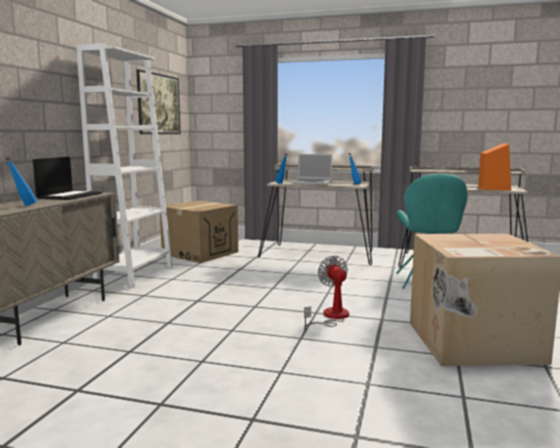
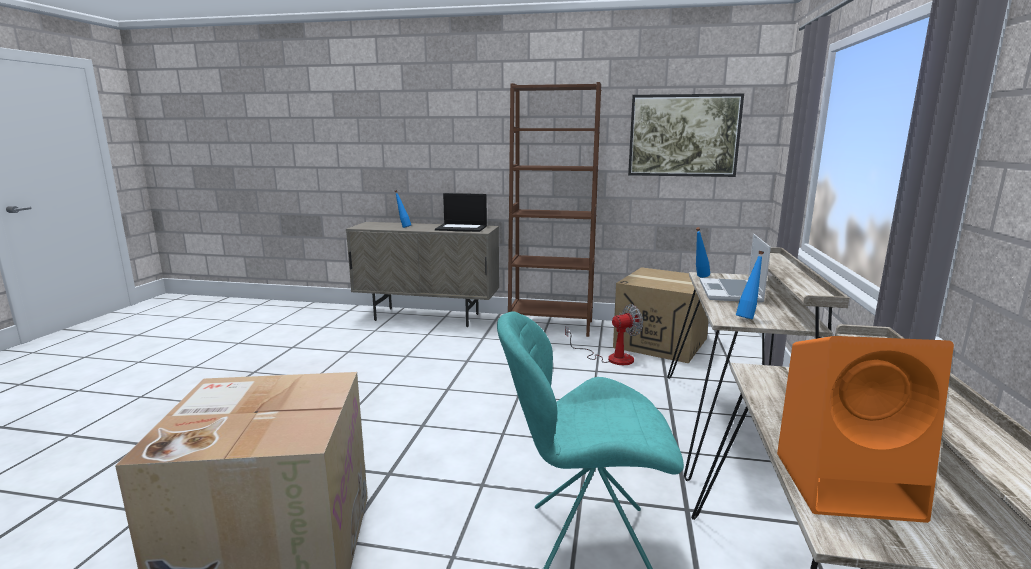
camera: 85 degrees right, 5 degrees up
white bookcase [76,43,172,287] -> brown bookcase [508,82,601,337]
fan [304,255,349,330] -> fan moved to [565,304,643,365]

